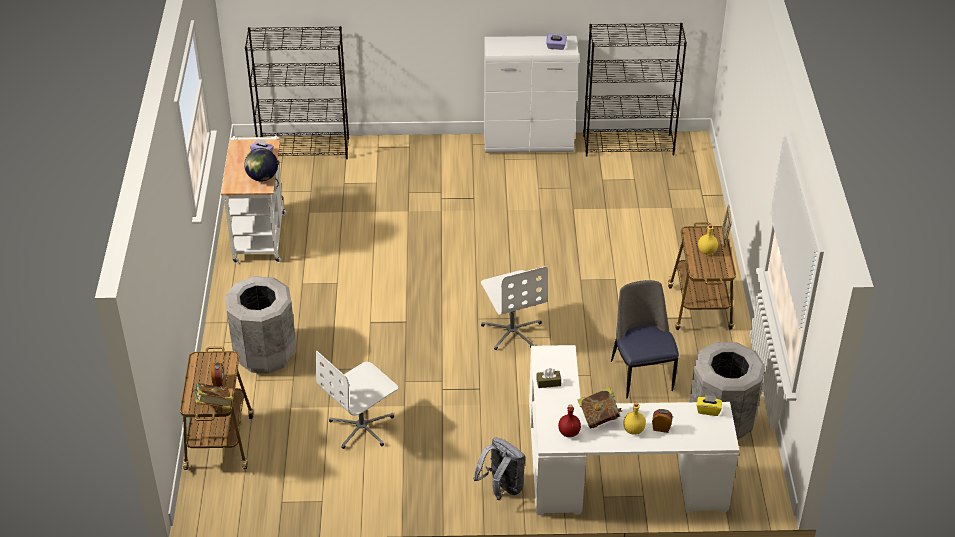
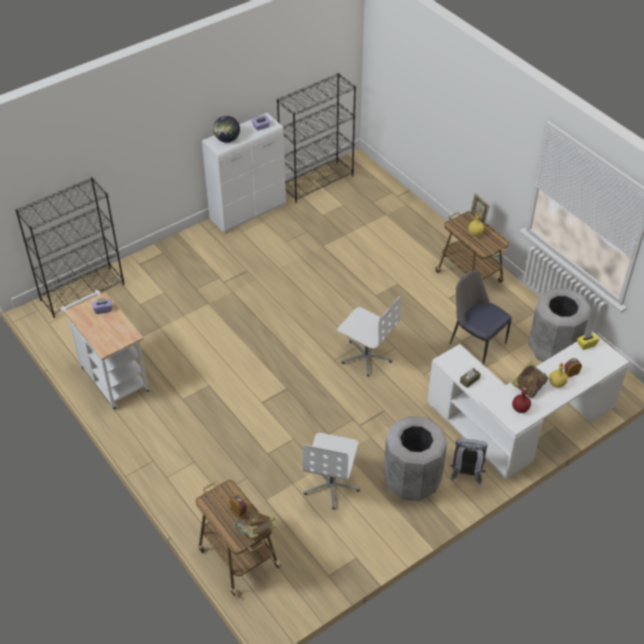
camera: 35 degrees left, 5 degrees up
grey trash can [225,276,297,374] -> grey trash can moved to [384,416,447,501]
globe [244,148,278,182] -> globe moved to [213,116,240,143]

